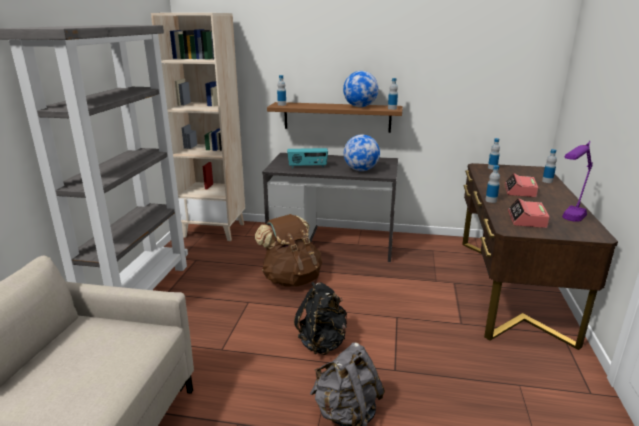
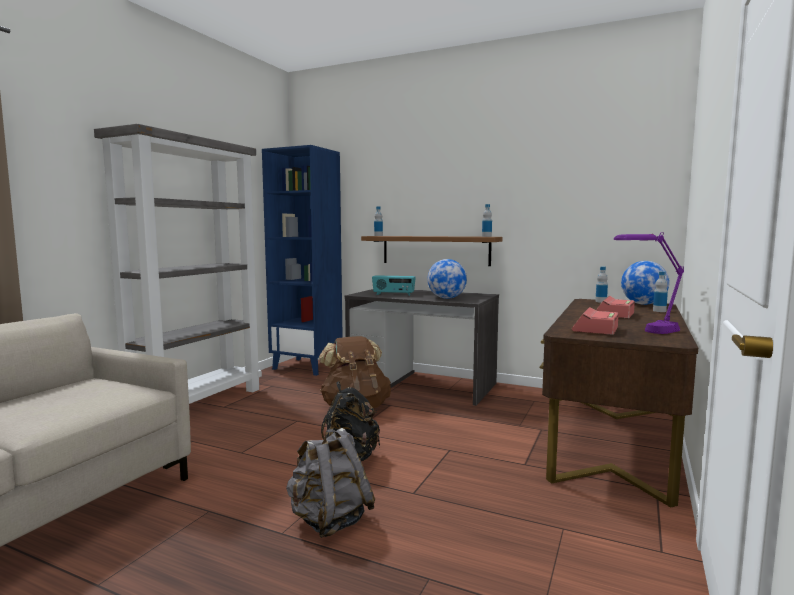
camera: 15 degrees right, 15 degrees down
beige bookcase [151,13,245,241] -> blue bookcase [262,145,343,376]
globe [343,71,378,107] -> globe moved to [621,261,670,305]
bottle [485,165,500,203] -> none

